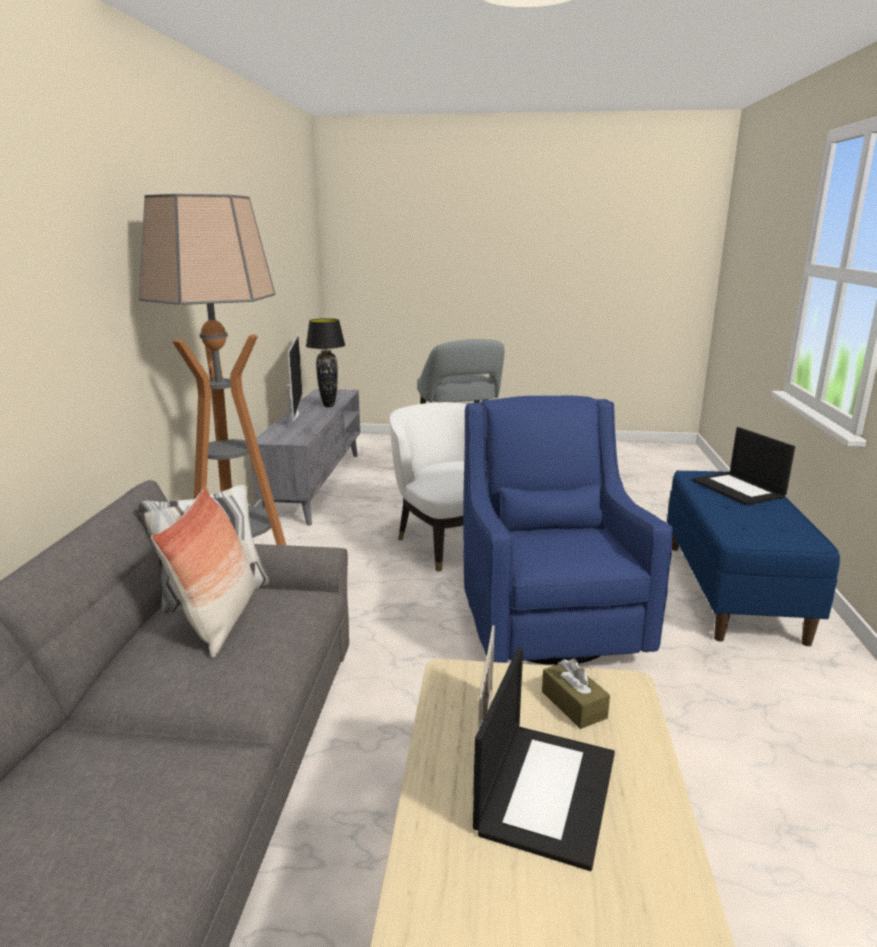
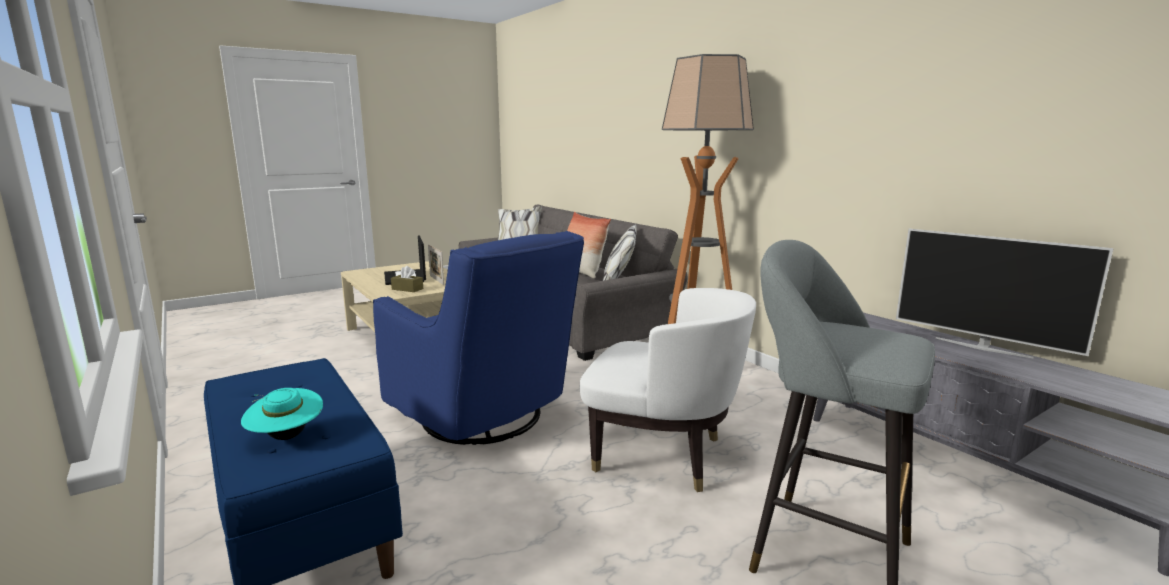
camera: 140 degrees right, 5 degrees down
black table lamp [306,318,345,407] -> none
laptop [692,427,795,505] -> turquoise hat [241,388,323,440]

